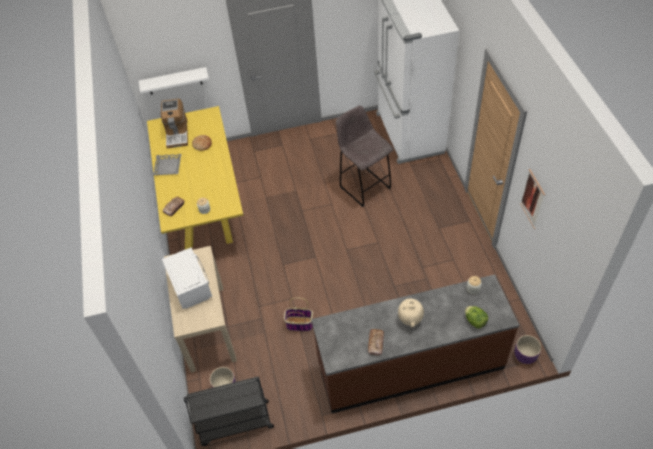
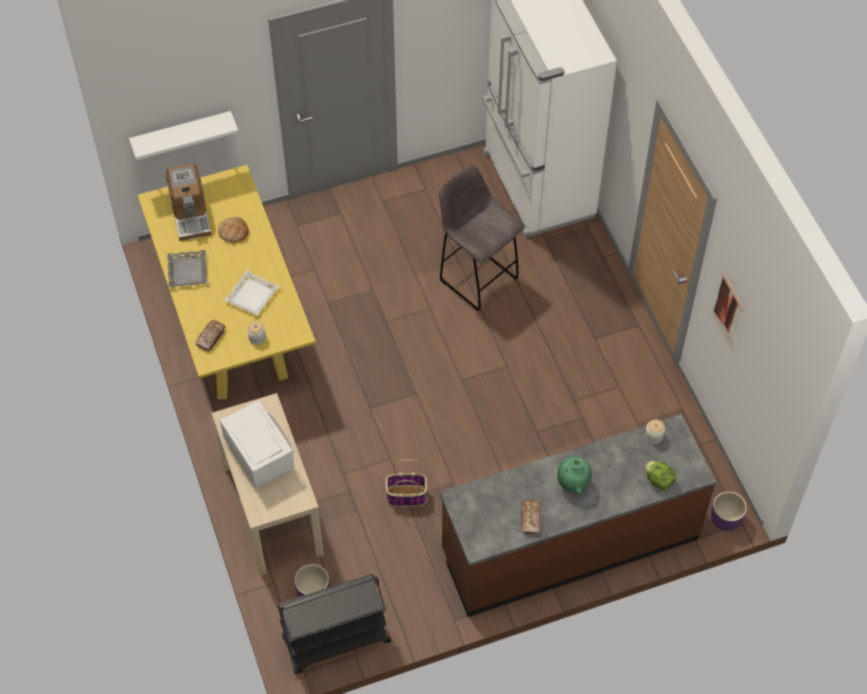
camera: 10 degrees left, 5 degrees up
beige vase [398,298,424,328] -> green vase [557,456,592,495]
none -> white tray [224,270,280,316]

